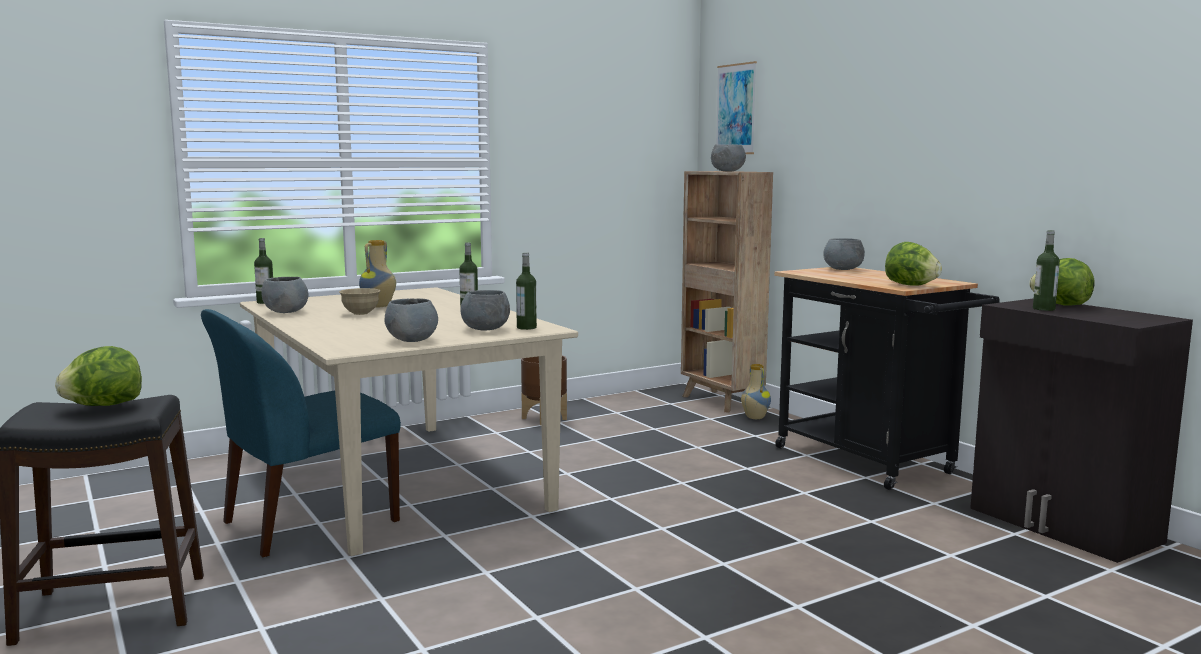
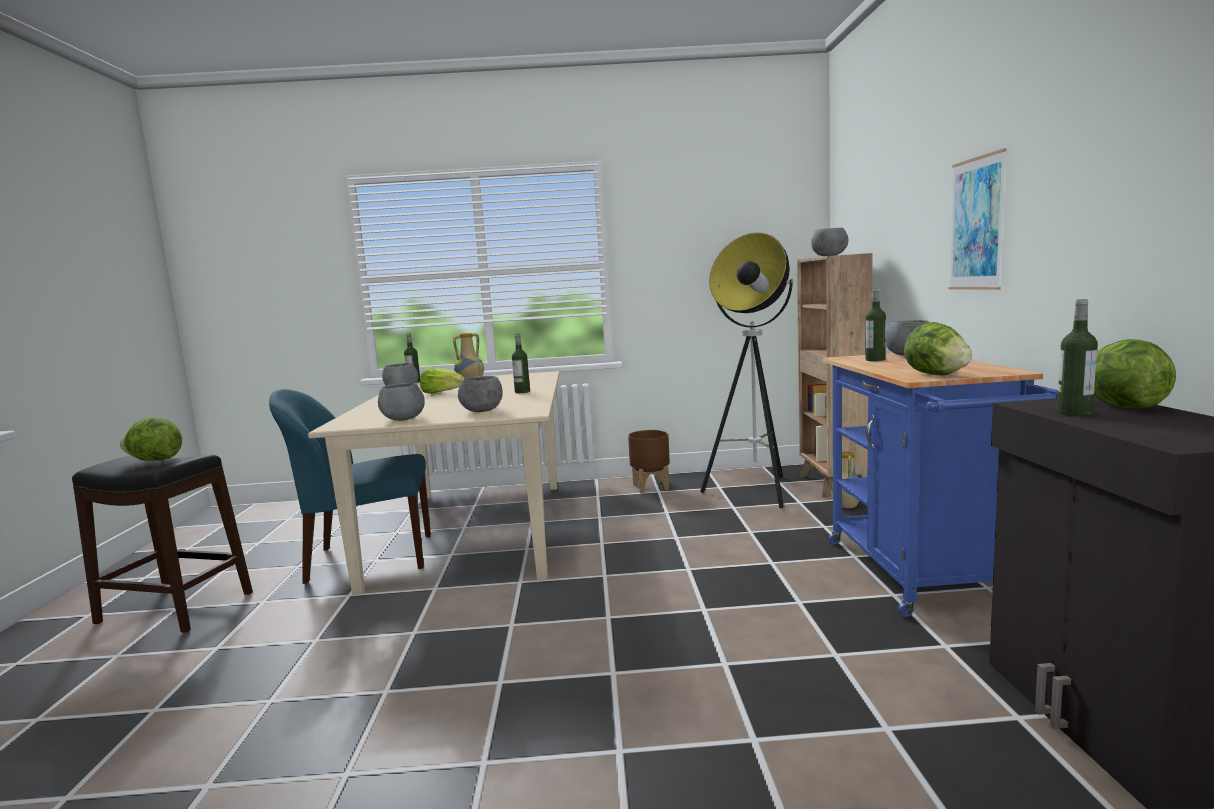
camera: 30 degrees right, 0 degrees up
beige bowl [339,288,381,315] -> lettuce [420,367,465,394]
bottle [516,252,537,330] -> bottle moved to [865,288,886,361]
picture [716,61,757,154] -> picture moved to [949,148,1007,290]
black cart [774,267,1000,490] -> blue cart [823,353,1058,617]
none -> floor lamp [700,233,794,508]

